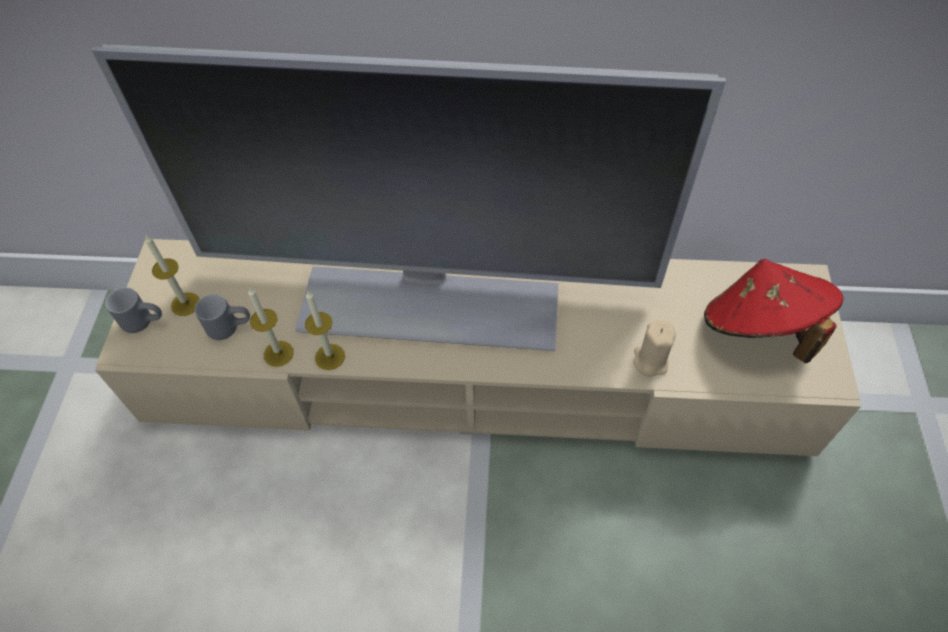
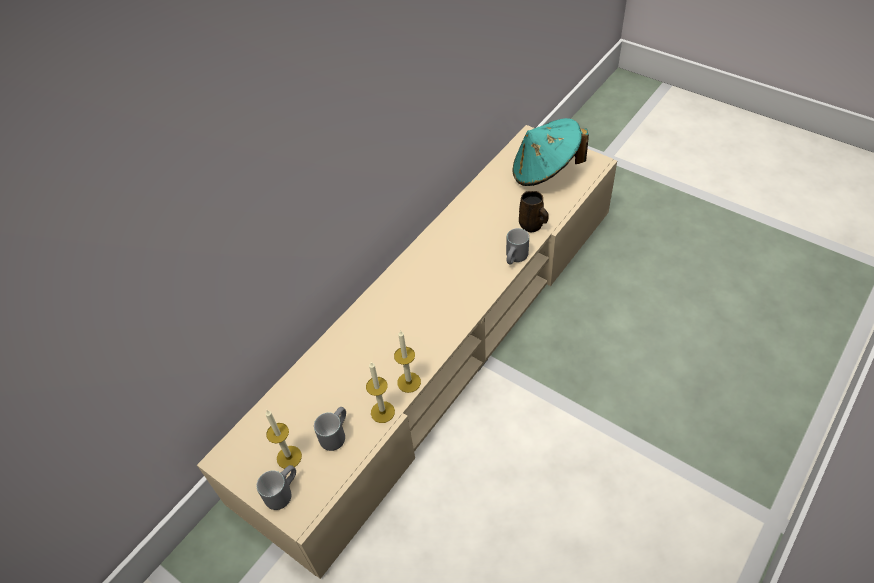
camera: 55 degrees left, 5 degrees down
television [92,44,726,351] -> none
beige candle [634,320,675,377] -> brown mug [519,191,549,232]
red hat [704,259,843,363] -> turquoise hat [512,118,589,186]
none -> grey mug [506,228,529,265]

